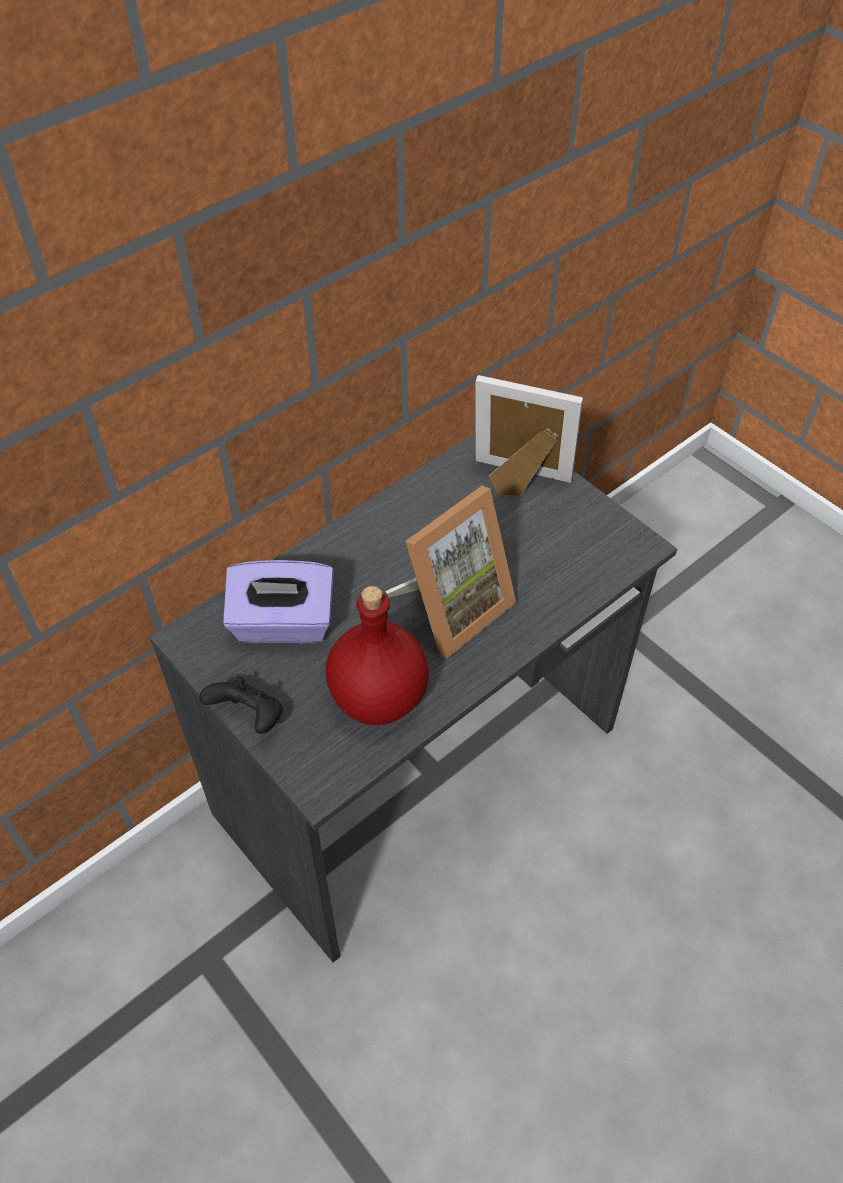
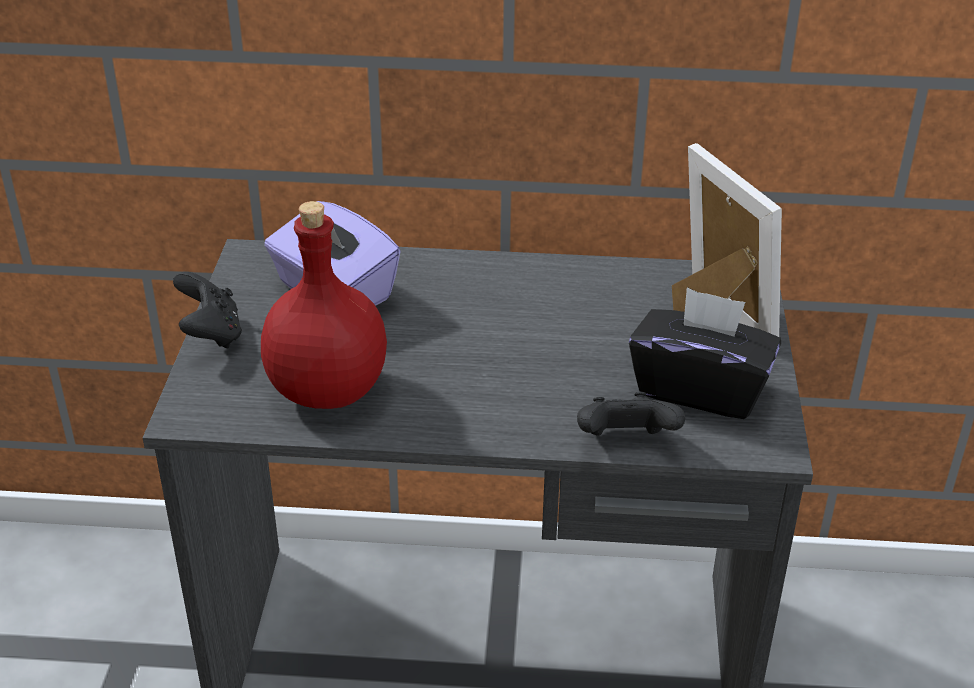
camera: 45 degrees right, 15 degrees down
picture frame [386,486,516,659] -> none
none -> black game controller [577,392,685,436]
none -> black tissue box [629,287,781,419]

